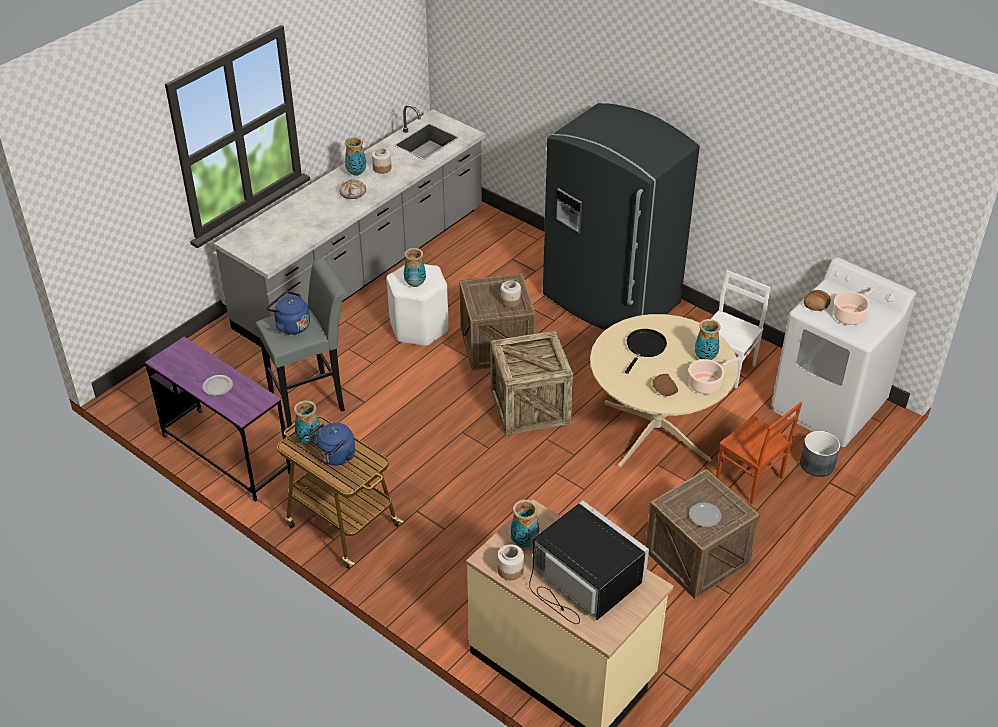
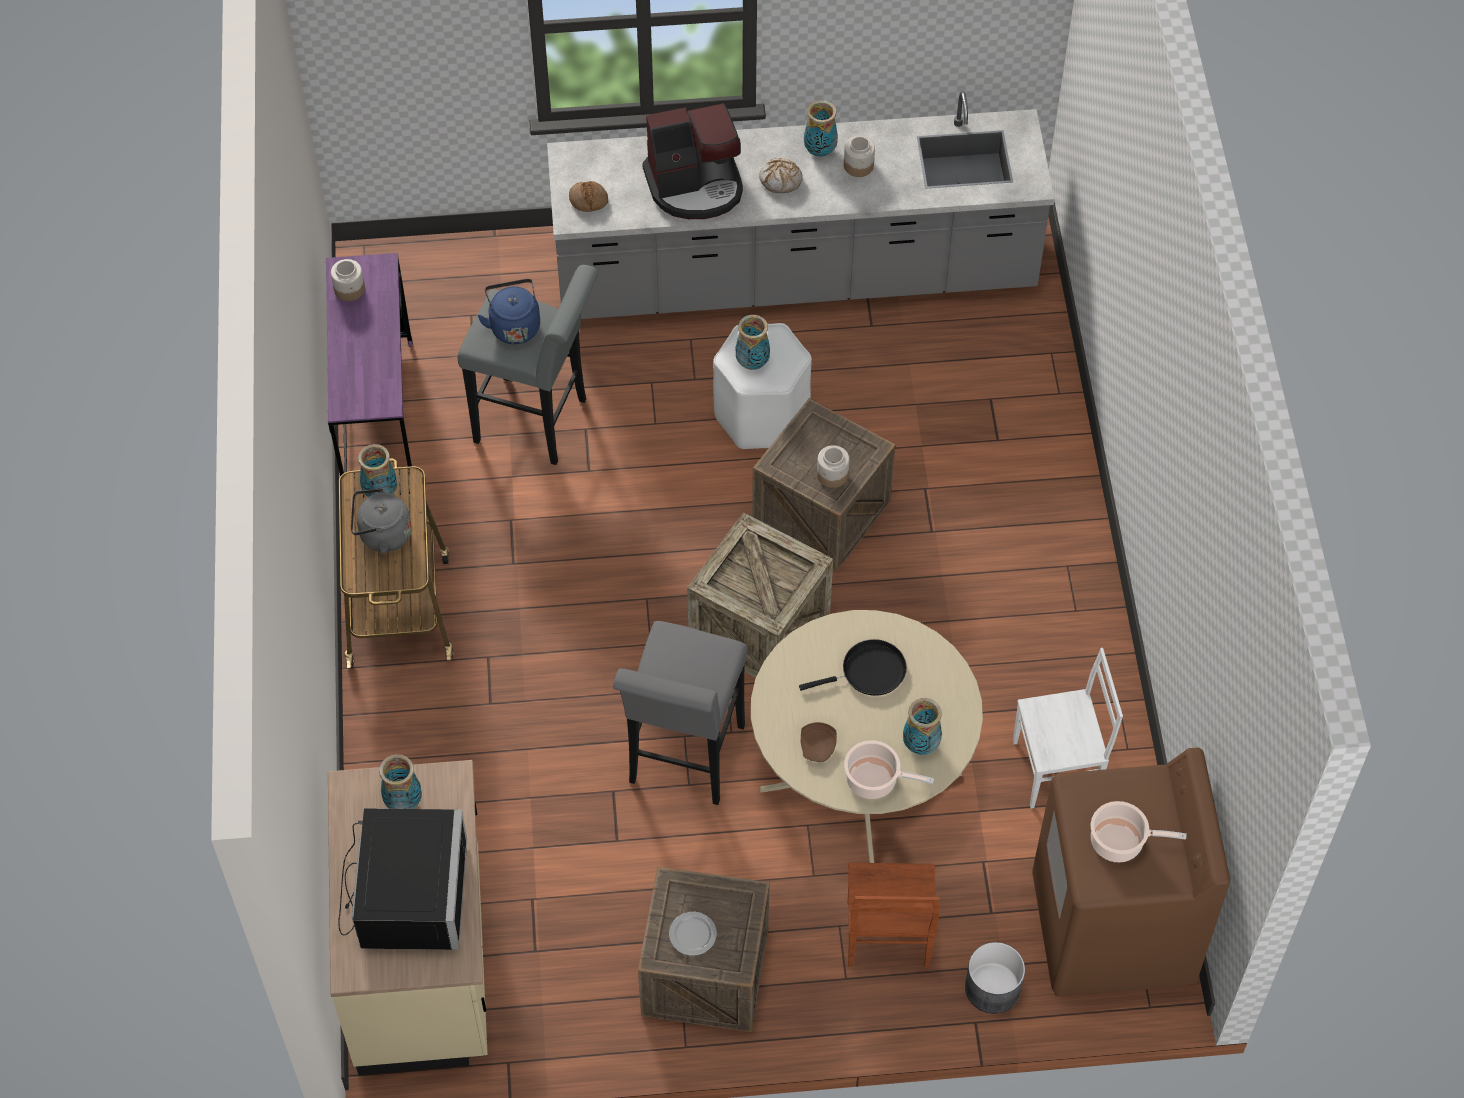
camera: 45 degrees right, 15 degrees up
plate [202,375,233,396] -> none
blue kettle [308,422,355,466] -> grey kettle [351,488,411,553]
jar [497,544,524,580] -> jar moved to [331,259,365,301]
grey fridge [543,103,700,330] -> none
white washing machine [772,257,916,447] -> brown washing machine [1032,748,1230,997]
bread [804,290,831,311] -> bread moved to [569,181,608,212]
none -> grey stool [613,621,748,805]
none -> coffee machine [642,103,743,219]

